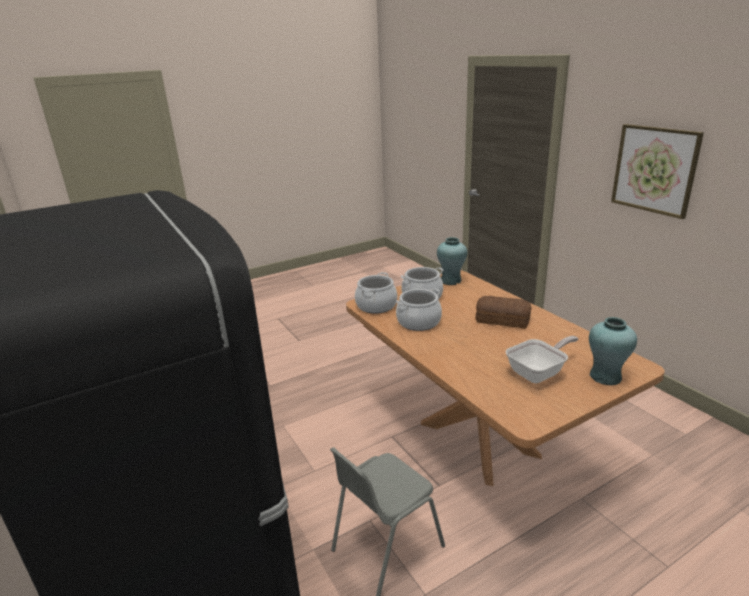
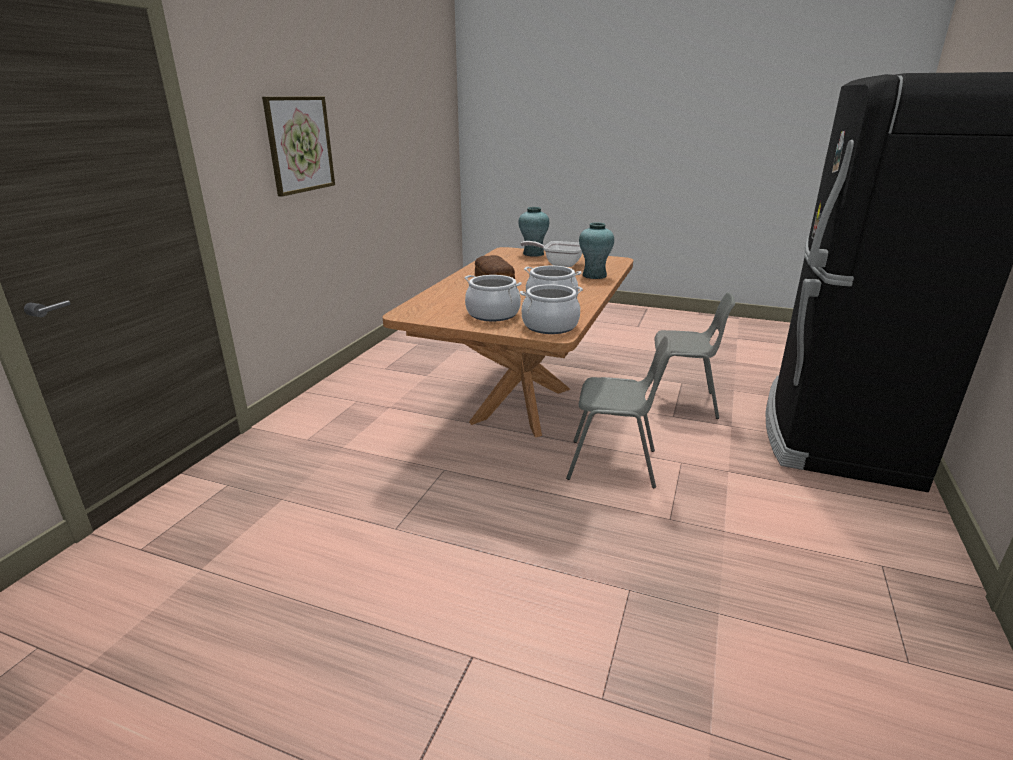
camera: 130 degrees left, 0 degrees up
turquoise vase [437,237,467,285] -> turquoise vase moved to [579,222,614,279]
none -> grey chair [566,335,671,488]

